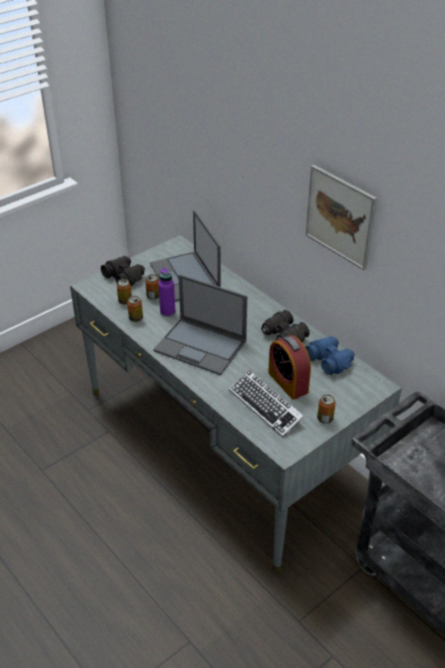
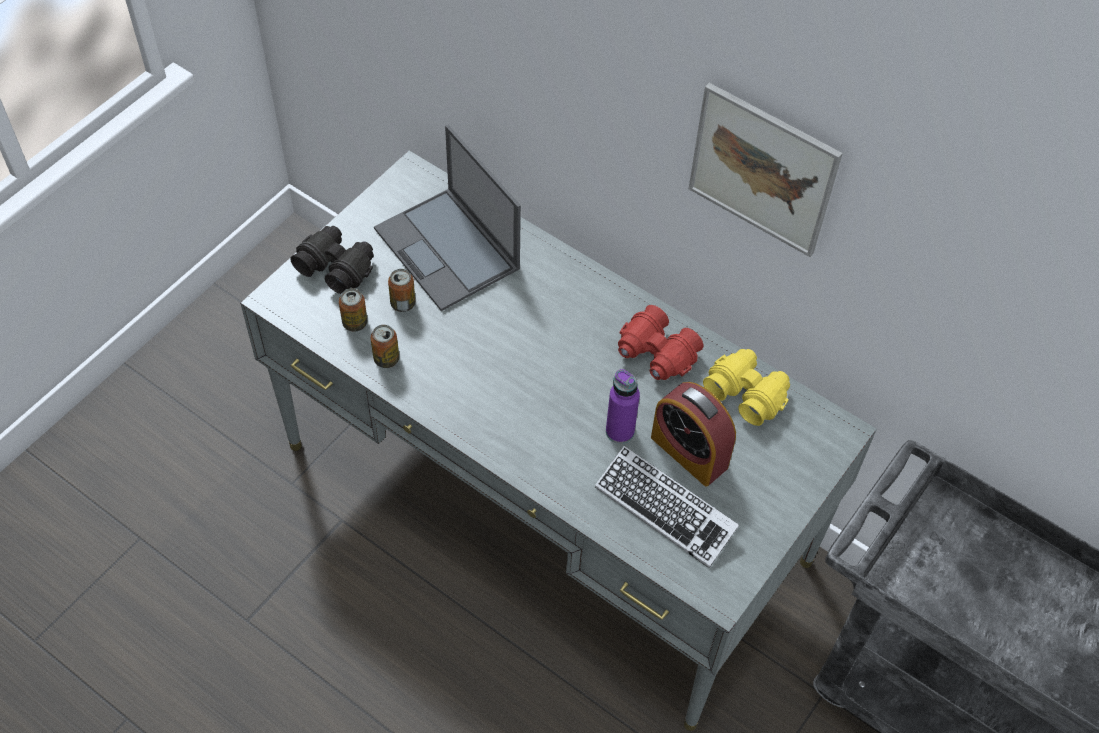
camera: 15 degrees left, 15 degrees up
laptop [153,274,247,375] -> none
purple bottle [158,268,175,317] -> purple bottle moved to [606,369,640,444]
black binoculars [261,310,310,342] -> red binoculars [618,305,703,380]
blue binoculars [305,336,355,375] -> yellow binoculars [703,349,790,426]
can [317,394,336,424] -> none

